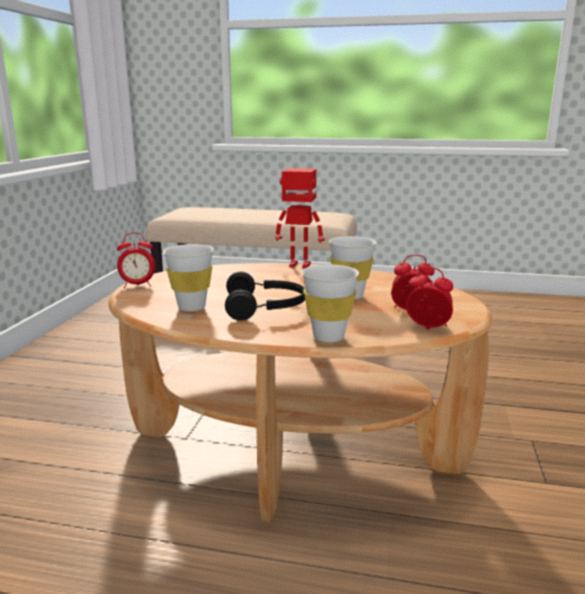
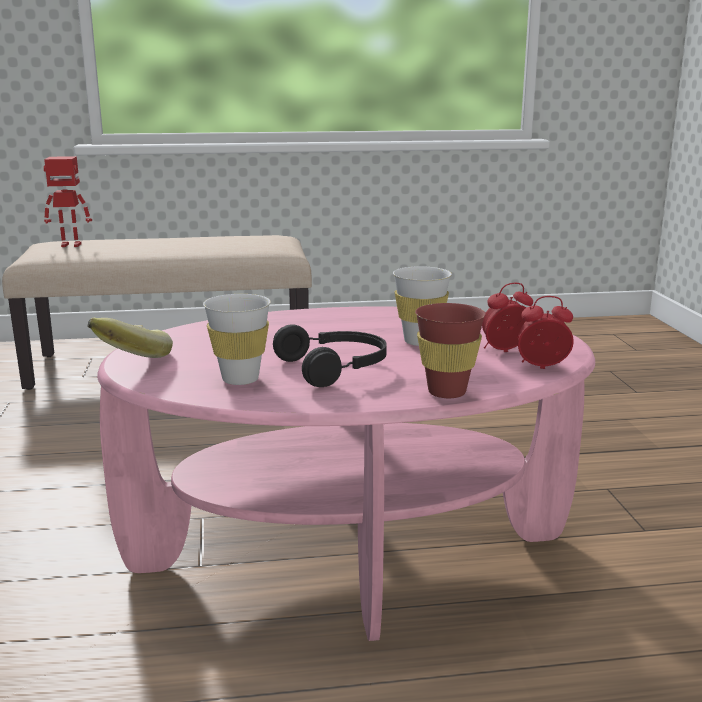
camera: 20 degrees left, 0 degrees up
brown coffee table [108,263,493,522] -> pink coffee table [97,307,595,641]
alarm clock [117,232,155,288] -> banana [87,318,173,358]
toy robot [275,168,325,268] -> toy robot moved to [44,156,92,247]
white cup [302,264,359,343] -> red cup [415,303,486,398]

